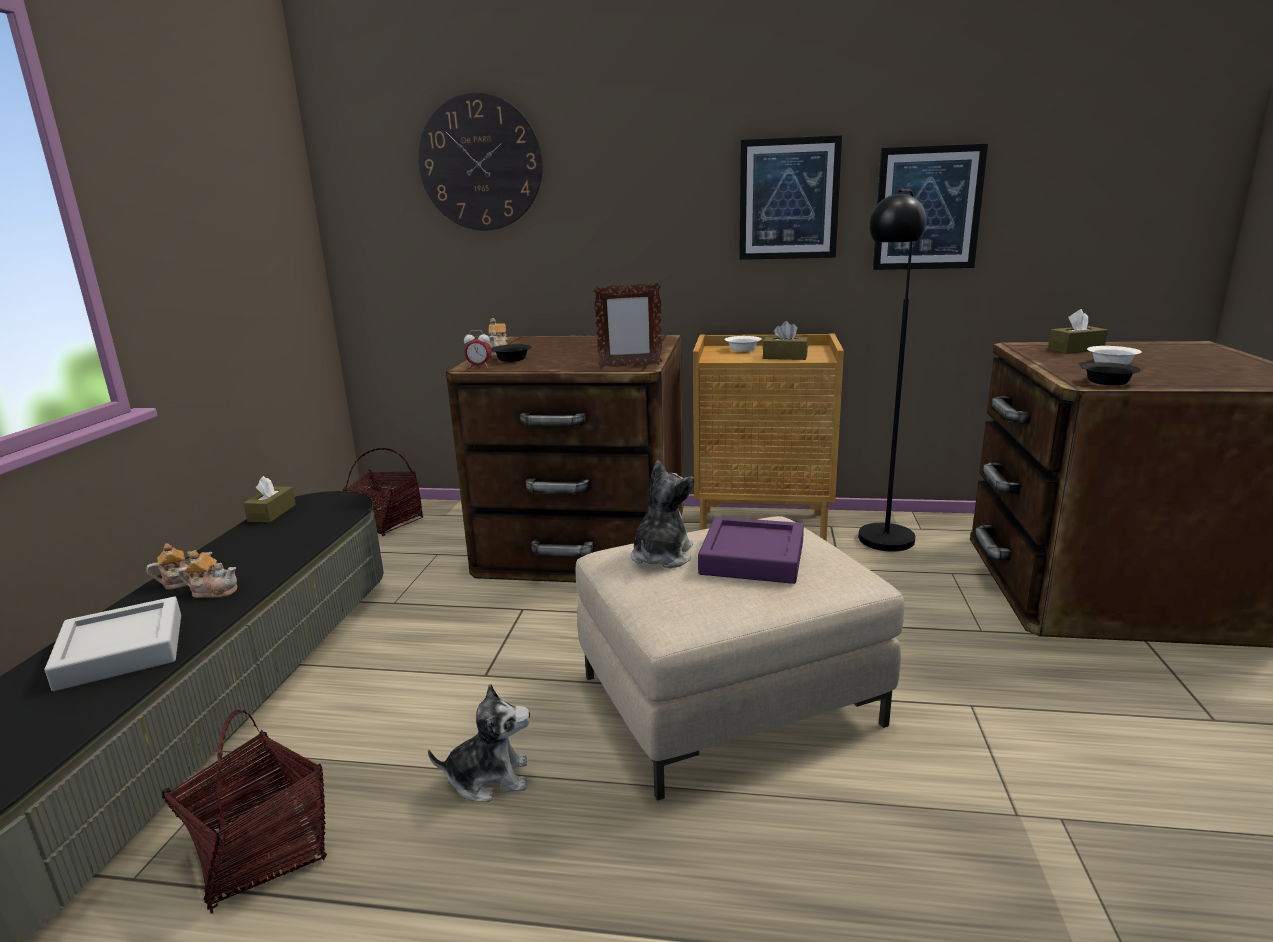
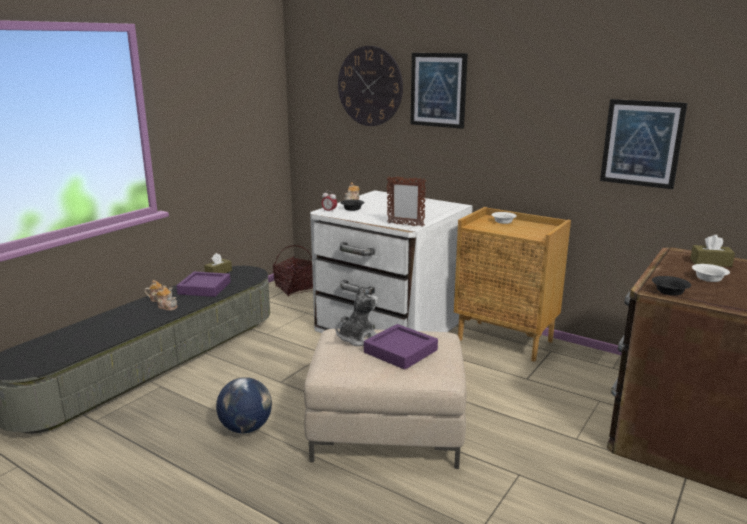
camera: 25 degrees right, 0 degrees up
grey tray [45,597,181,691] -> none
basket [162,709,327,914] -> none
plush toy [428,684,530,802] -> globe [216,377,272,433]
brown dresser [446,335,683,582] -> white dresser [310,190,473,333]
picture [739,135,842,260] -> picture moved to [410,53,468,129]
brown tissue box [763,321,808,360] -> none
black floor lamp [858,189,927,552] -> none
none -> purple tray [176,271,231,297]

